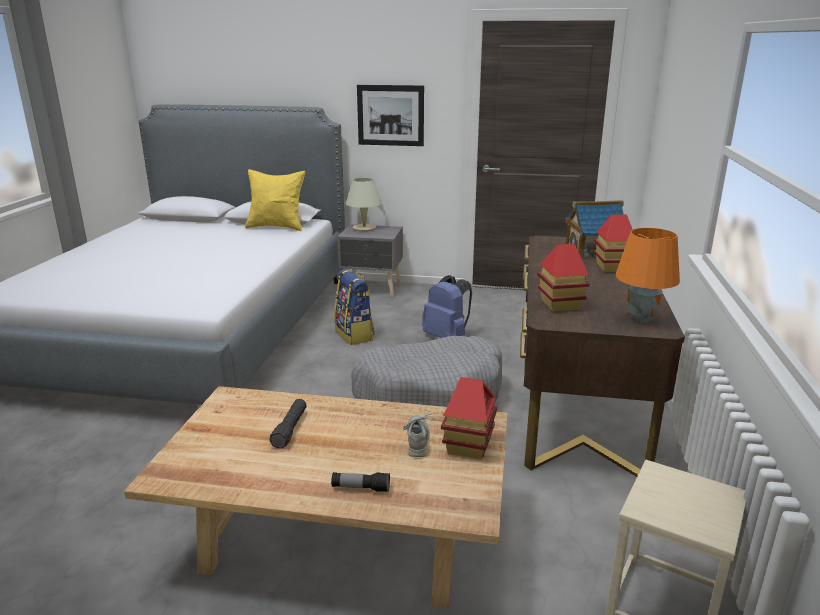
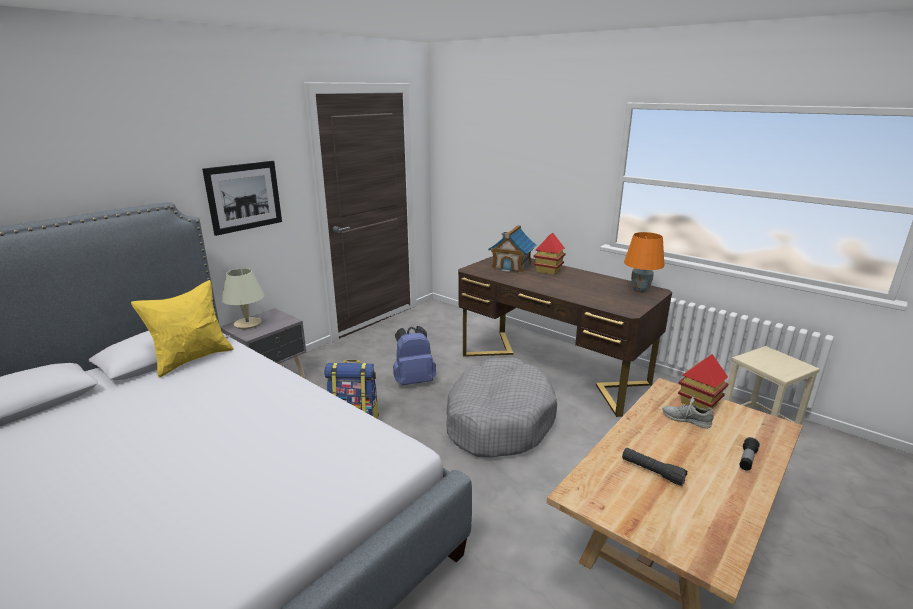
camera: 60 degrees left, 0 degrees up
toy house [537,244,590,311] -> none

